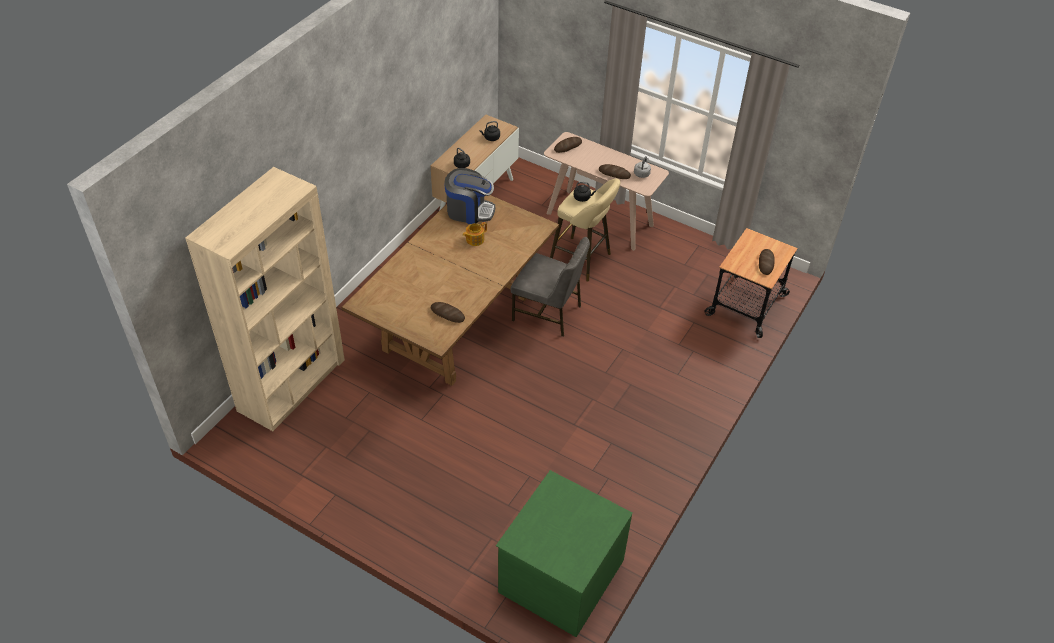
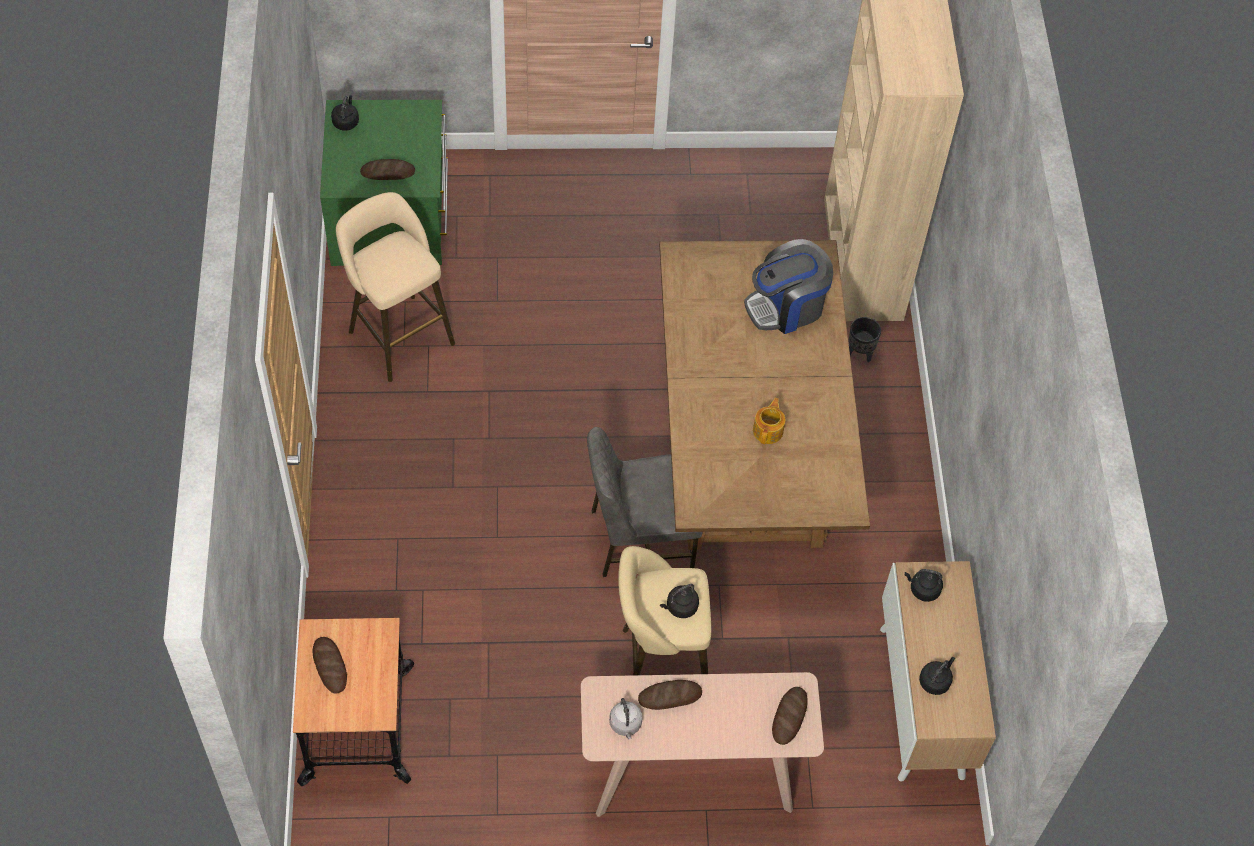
camera: 145 degrees right, 10 degrees up
bread [431,302,465,323] -> bread moved to [360,159,415,180]
coffee machine [444,168,495,224] -> coffee machine moved to [744,239,833,334]
none -> black kettle [331,95,359,131]
none -> beige stool [336,192,455,382]
none -> black planter [849,317,881,362]

